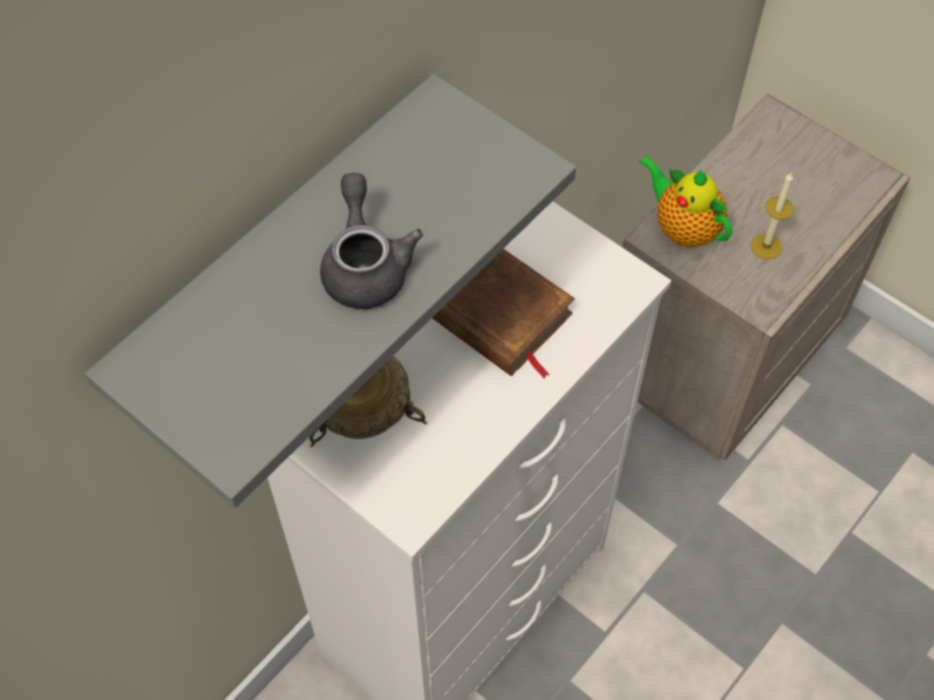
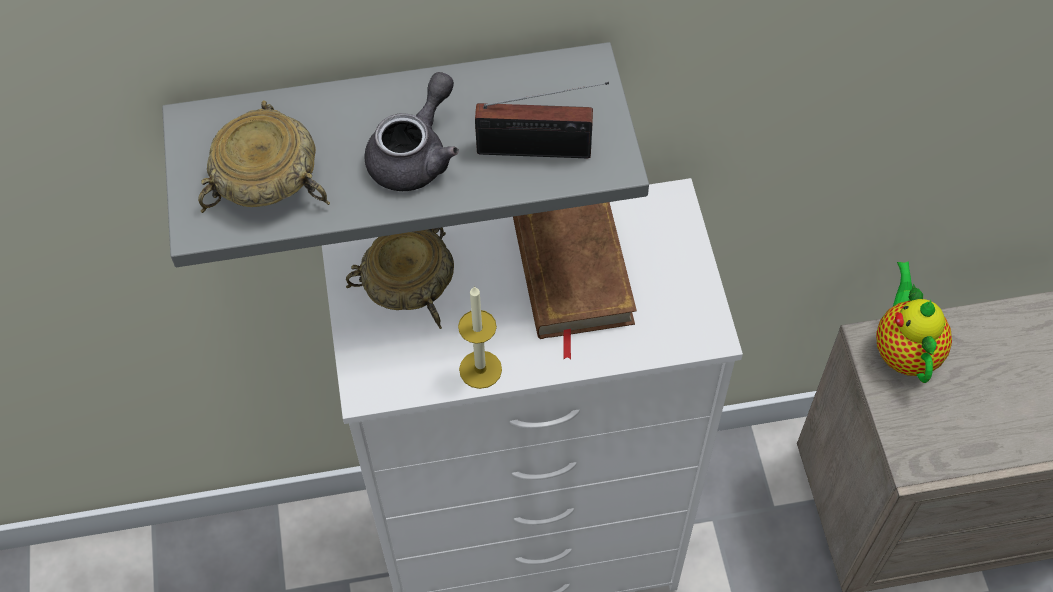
camera: 40 degrees right, 0 degrees up
candle [751,173,793,259] -> candle moved to [458,286,502,389]
none -> beige bowl [198,100,330,213]
none -> radio [475,82,609,158]

